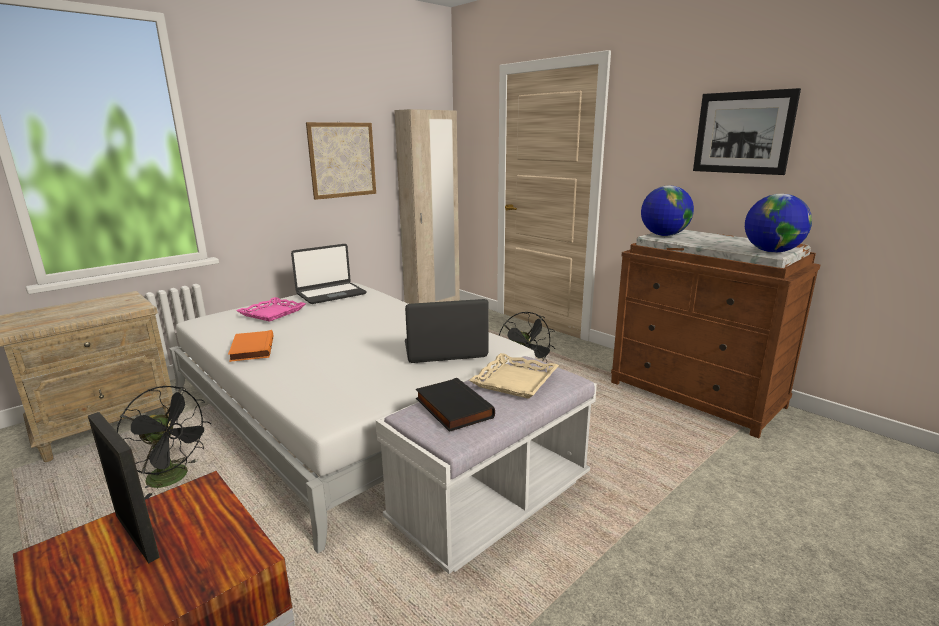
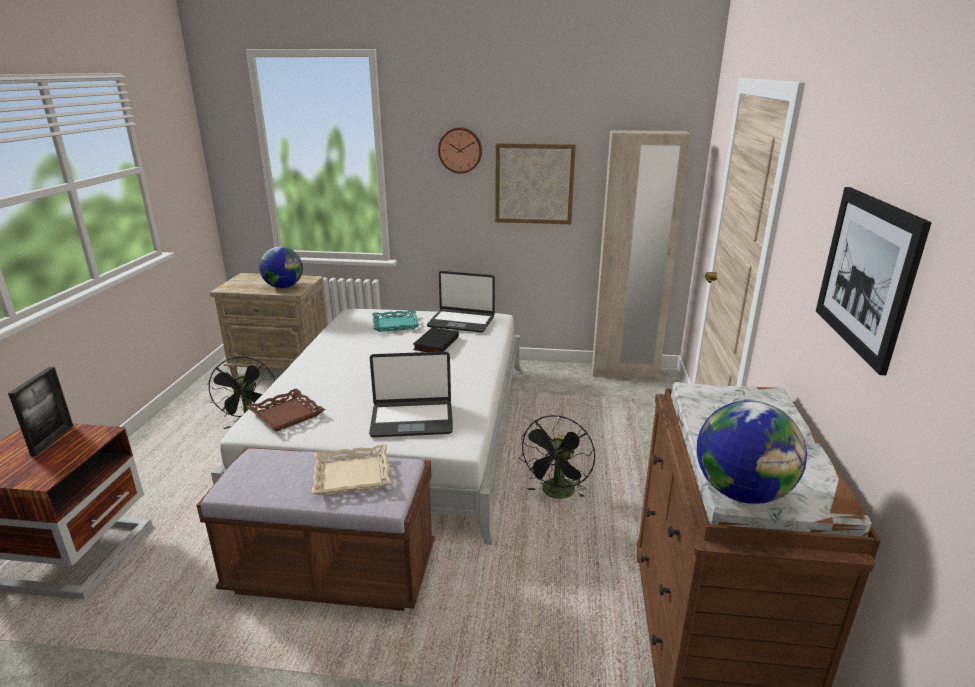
camera: 50 degrees right, 5 degrees up
orange book [228,330,273,362] -> none
pink tray [237,297,306,322] -> turquoise tray [372,310,419,332]
white bench [376,356,597,574] -> brown bench [197,447,434,611]
laptop [405,299,489,363] -> laptop turned 135 degrees clockwise [369,351,453,437]
black book [416,378,495,432] -> black book moved to [413,327,459,352]
globe [641,186,694,236] -> globe moved to [259,246,303,288]
none -> brown tray [246,389,325,431]
none -> wall clock [438,127,482,174]

